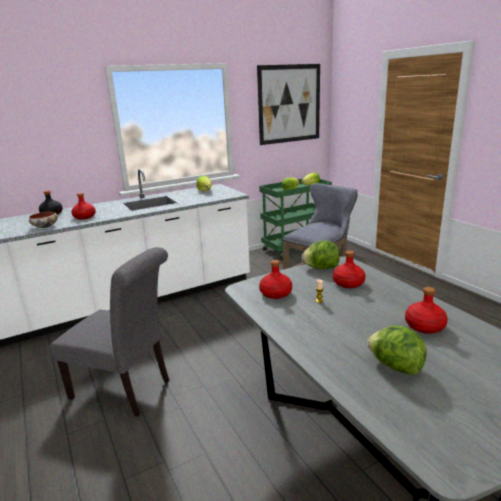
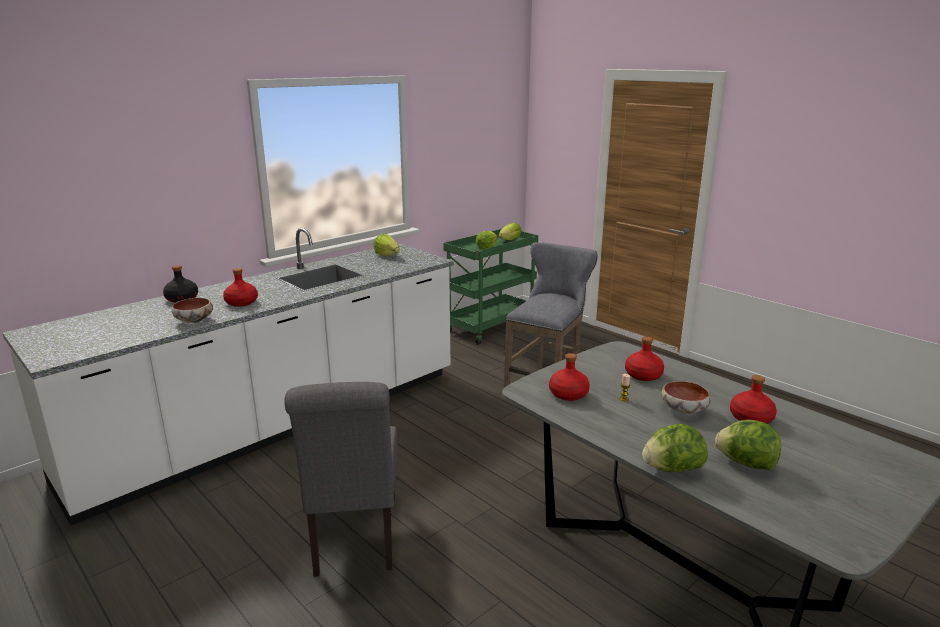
camera: 15 degrees left, 0 degrees up
grey chair [49,247,170,417] -> grey chair turned 75 degrees clockwise [284,382,397,577]
picture [257,64,320,145] -> none
lettuce [302,240,339,269] -> lettuce moved to [642,424,708,472]
none -> bowl [662,381,711,413]

